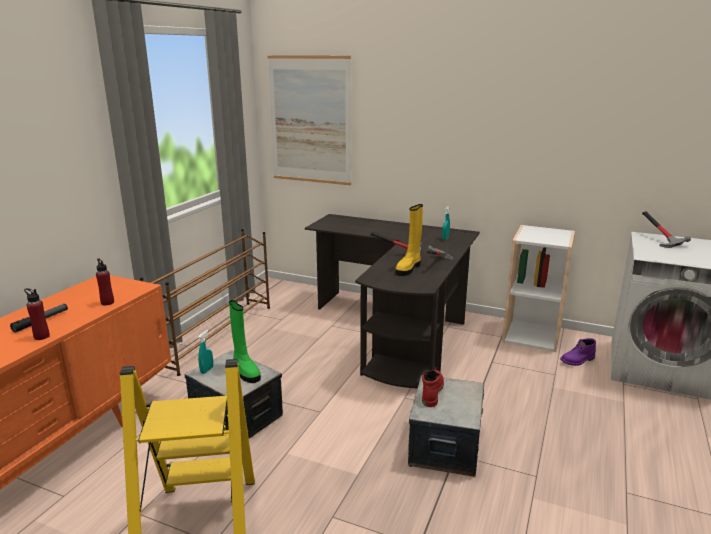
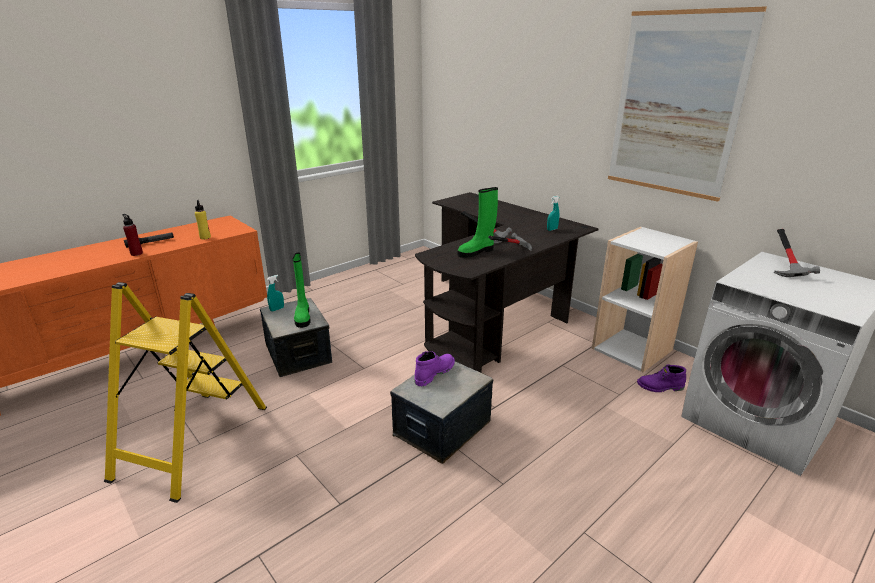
camera: 25 degrees right, 5 degrees up
red bottle [96,258,114,306] -> yellow bottle [195,200,211,239]
brown shoe rack [140,229,270,376] -> none
picture [267,55,351,185] -> picture moved to [608,7,767,202]
yellow boot [395,204,423,276] -> green boot [458,187,498,258]
red boot [422,370,444,407] -> purple boot [414,351,455,386]

